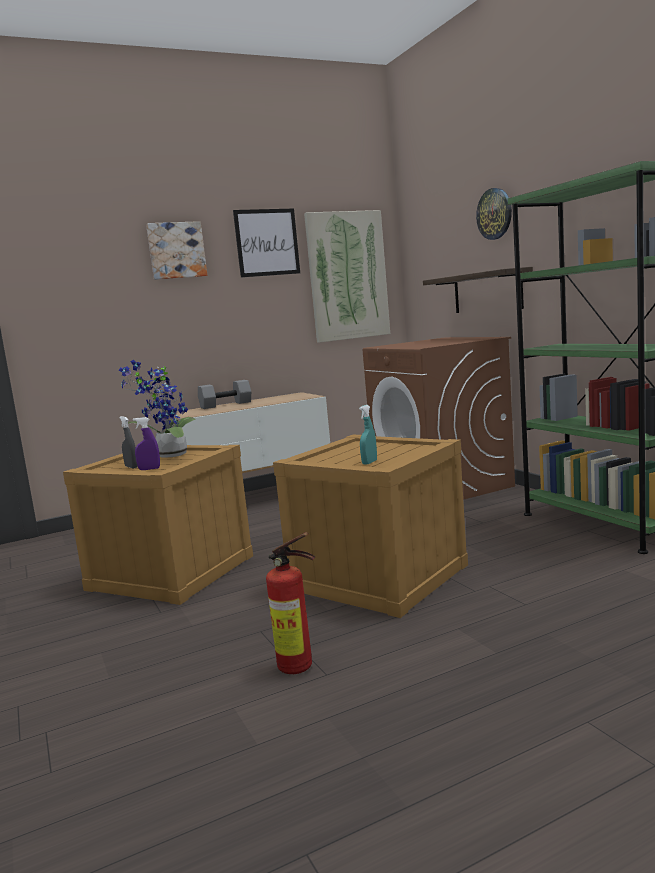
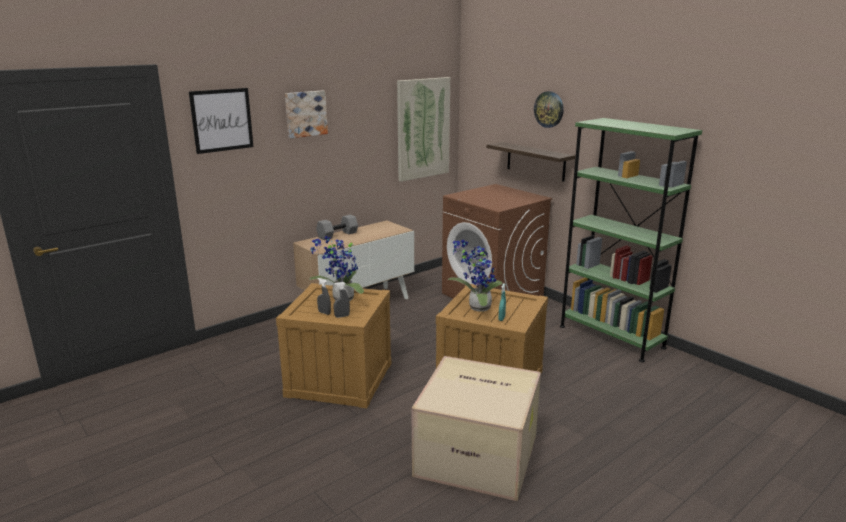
camera: 15 degrees left, 10 degrees up
purple spray bottle [133,417,160,470] -> grey spray bottle [334,282,350,318]
picture [233,209,300,277] -> picture moved to [189,88,253,154]
fire extinguisher [266,532,315,674] -> cardboard box [412,356,541,501]
none -> potted plant [448,240,503,311]

